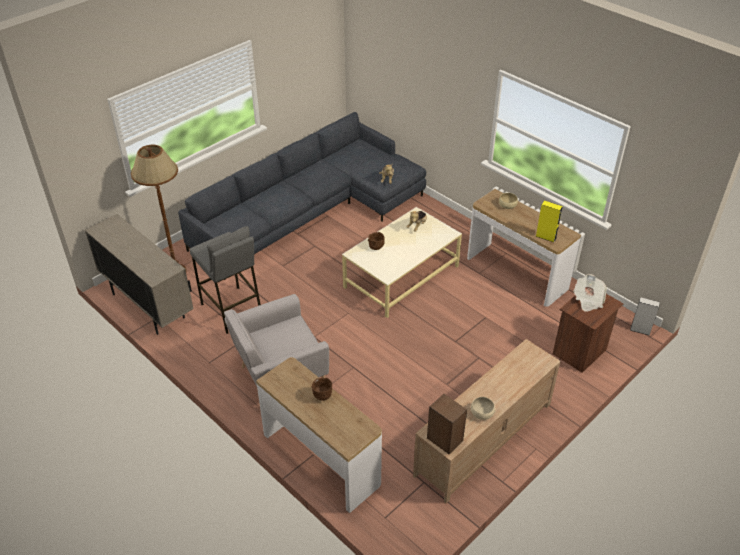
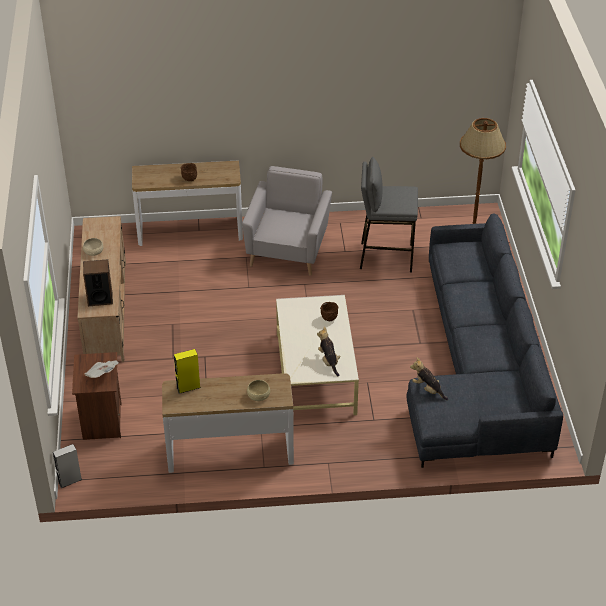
camera: 130 degrees right, 0 degrees up
beige cabinet [85,214,194,335] -> none
speaker [427,394,467,454] -> speaker moved to [83,259,113,306]

